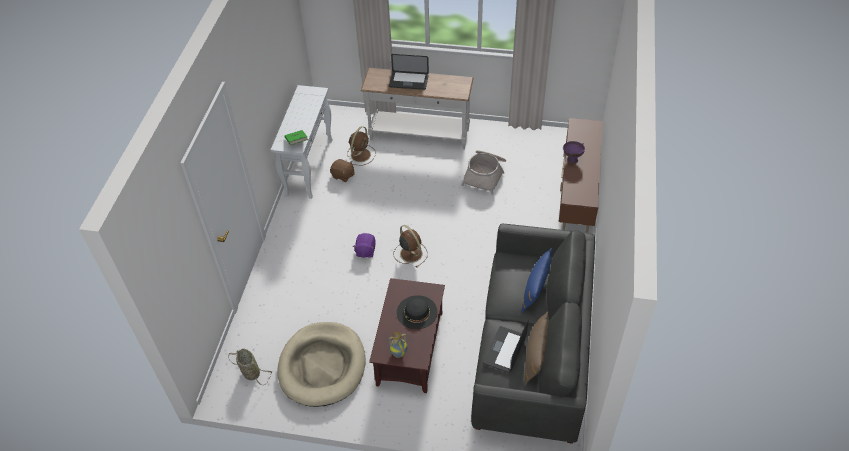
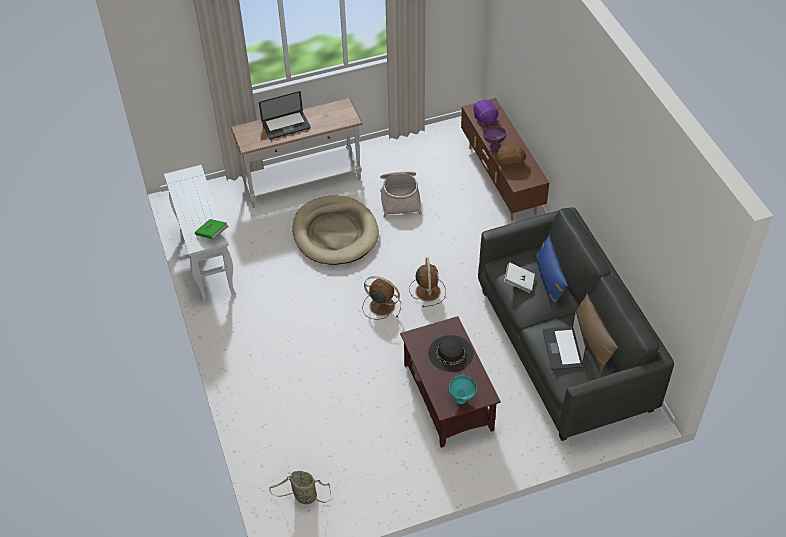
camera: 30 degrees left, 0 degrees up
beige dog bed [277,322,366,407] -> beige dog bed moved to [292,195,379,265]
brown plush toy [330,159,355,182] -> brown plush toy moved to [496,143,527,170]
brown fan [347,126,376,165] -> brown fan moved to [409,257,446,307]
purple plush toy [353,233,376,258] -> purple plush toy moved to [473,100,500,126]
vase [389,332,408,358] -> turquoise bowl [449,374,477,404]
none -> white book [504,262,535,293]

